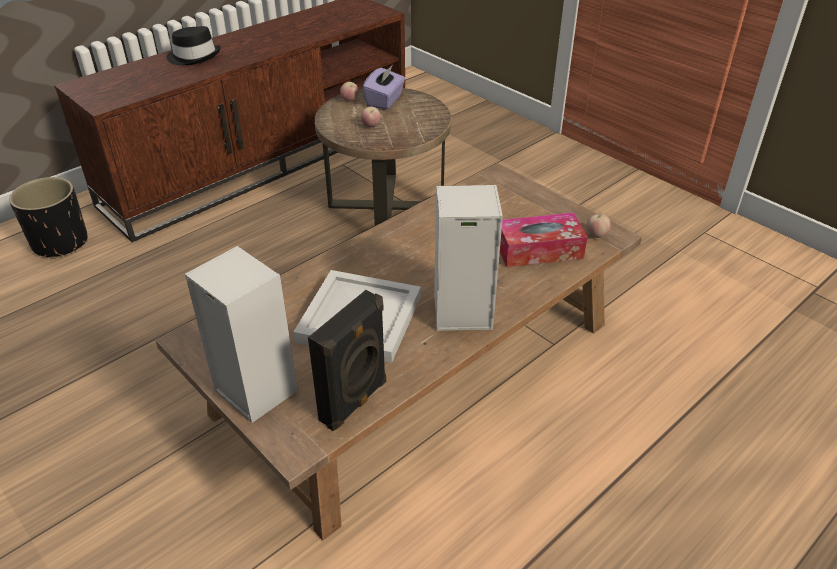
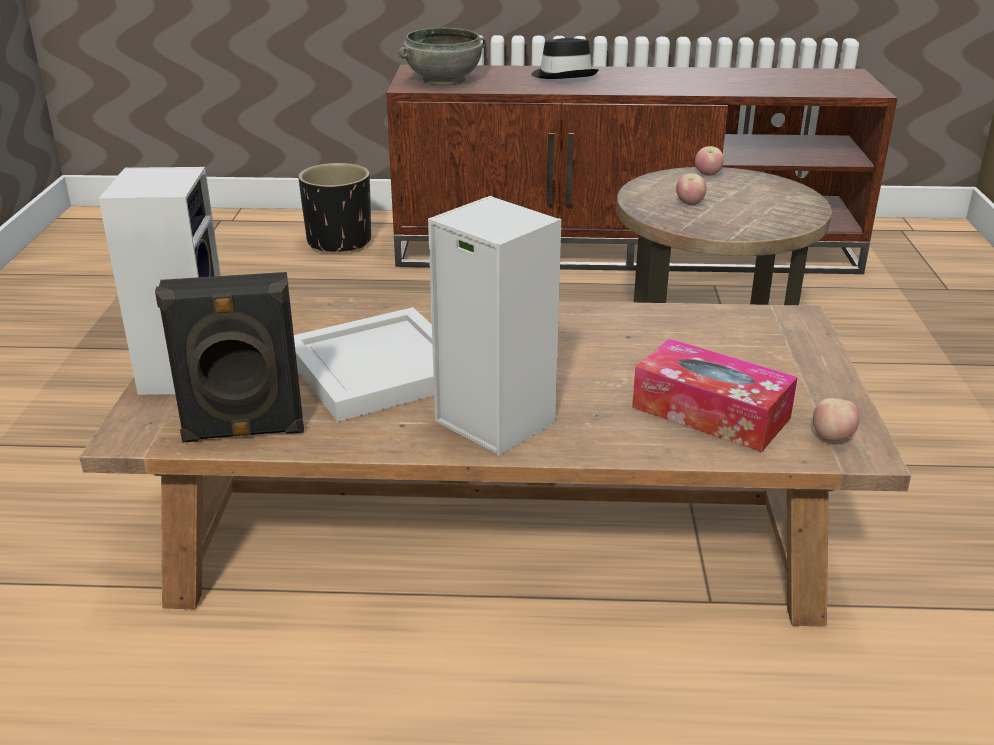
camera: 45 degrees right, 10 degrees down
purple tissue box [362,65,405,110] -> none
none -> grey bowl [398,28,486,86]

